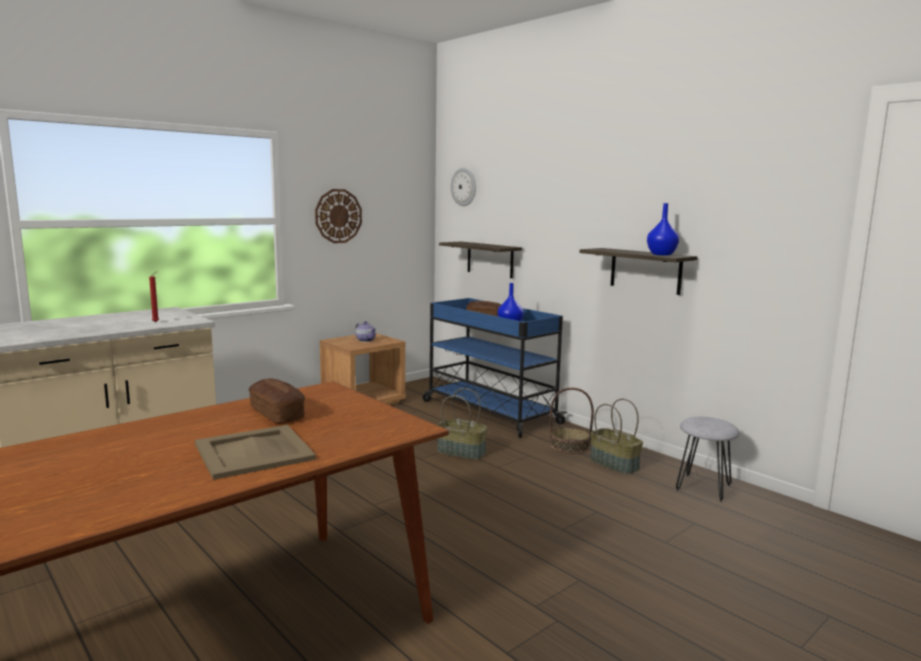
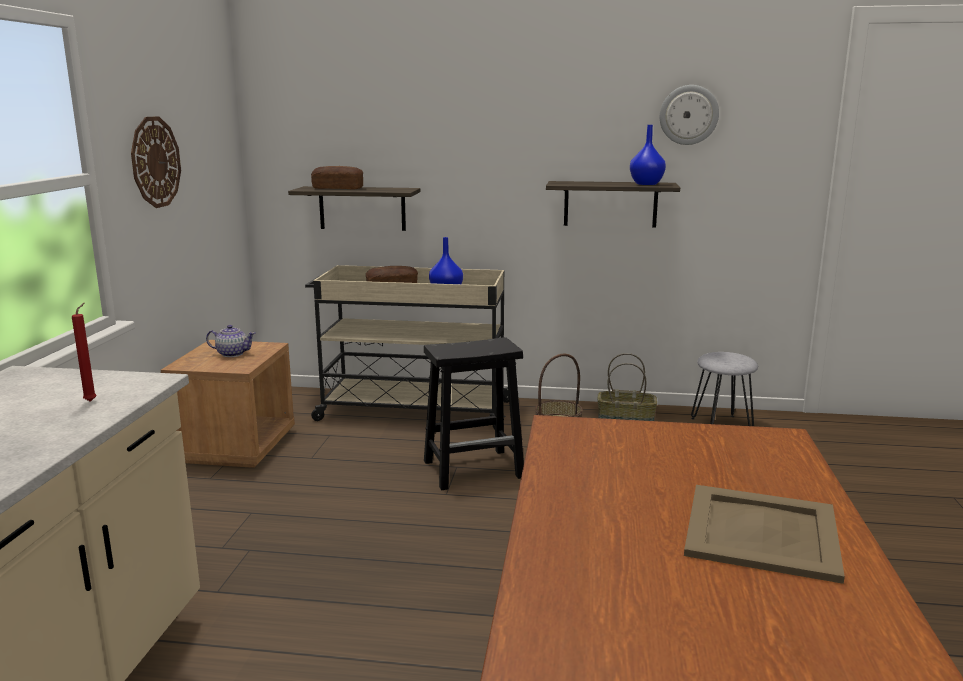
camera: 40 degrees left, 5 degrees up
bread [249,378,305,423] -> bread moved to [311,166,363,190]
blue cart [422,298,567,438] -> beige cart [305,265,509,429]
basket [437,388,488,460] -> black stool [424,337,524,490]
wall clock [451,168,476,206] -> wall clock moved to [660,85,719,145]

